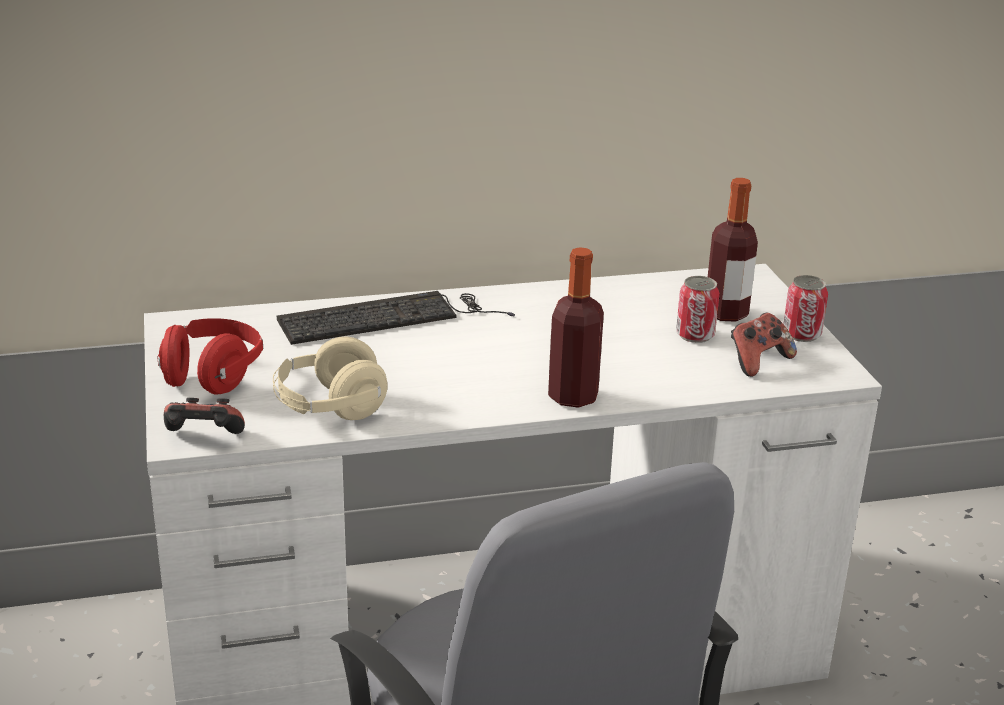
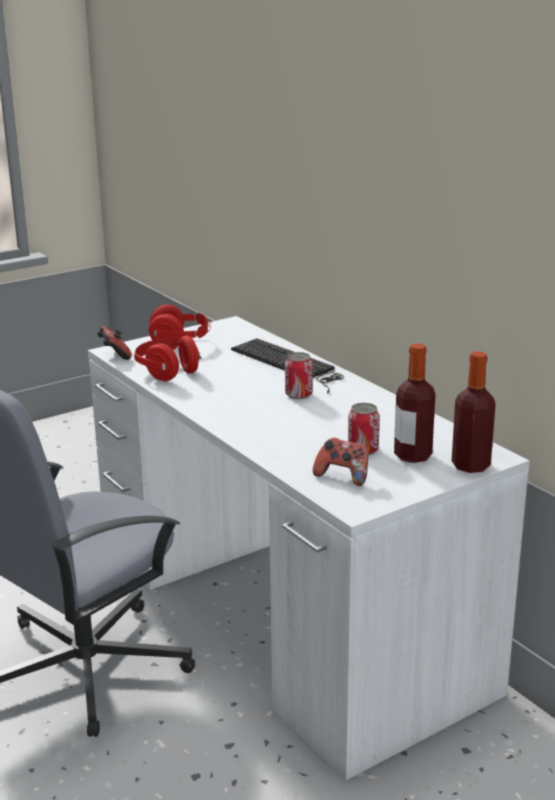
camera: 70 degrees right, 5 degrees down
beige headphones [273,337,388,420] -> red headphones [134,336,201,381]
bottle [548,247,604,408] -> bottle moved to [452,351,496,473]
can [783,275,828,342] -> can moved to [285,352,313,399]

